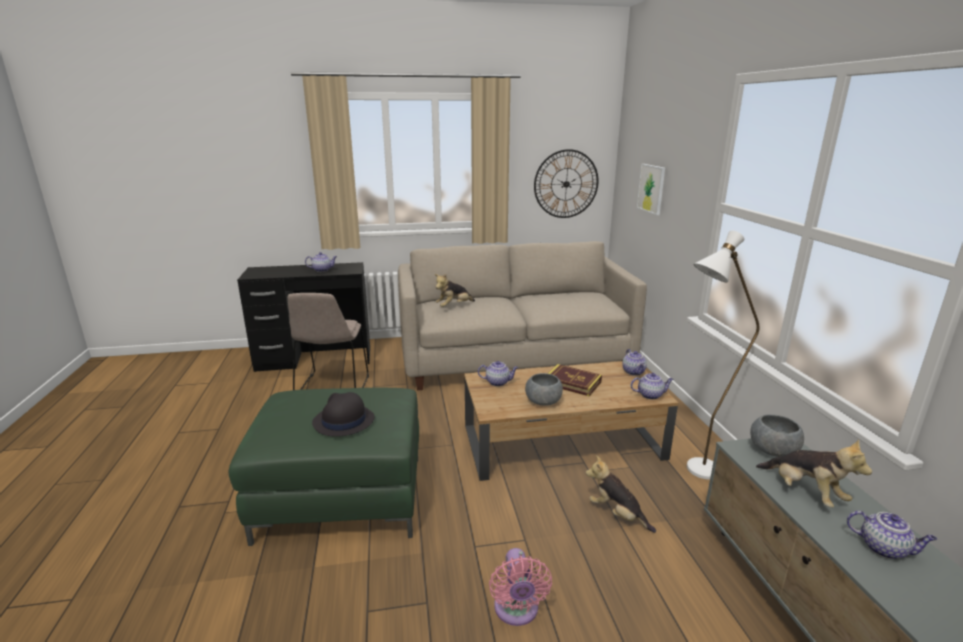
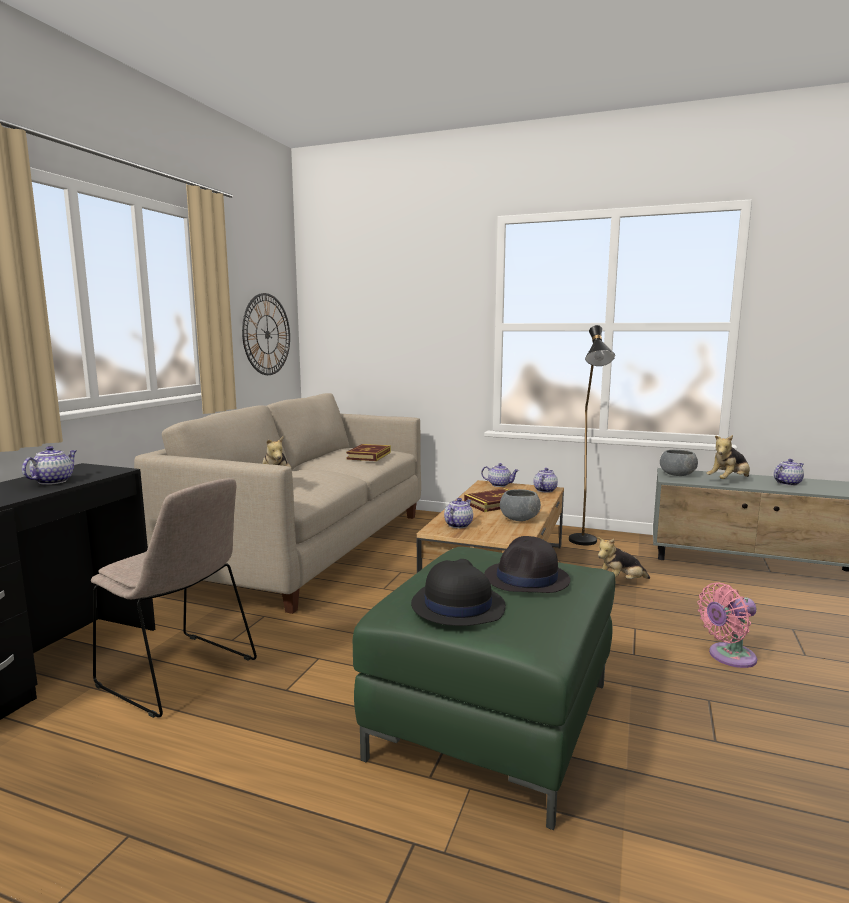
camera: 60 degrees left, 10 degrees down
pink fan [489,548,552,626] -> pink fan turned 135 degrees clockwise [697,583,757,668]
picture [637,164,665,215] -> none
white floor lamp [687,231,760,480] -> black floor lamp [569,325,615,546]
plush toy [756,439,872,508] -> plush toy turned 150 degrees clockwise [706,435,750,479]
none -> book [346,444,391,461]
none -> black hat [411,559,506,626]

